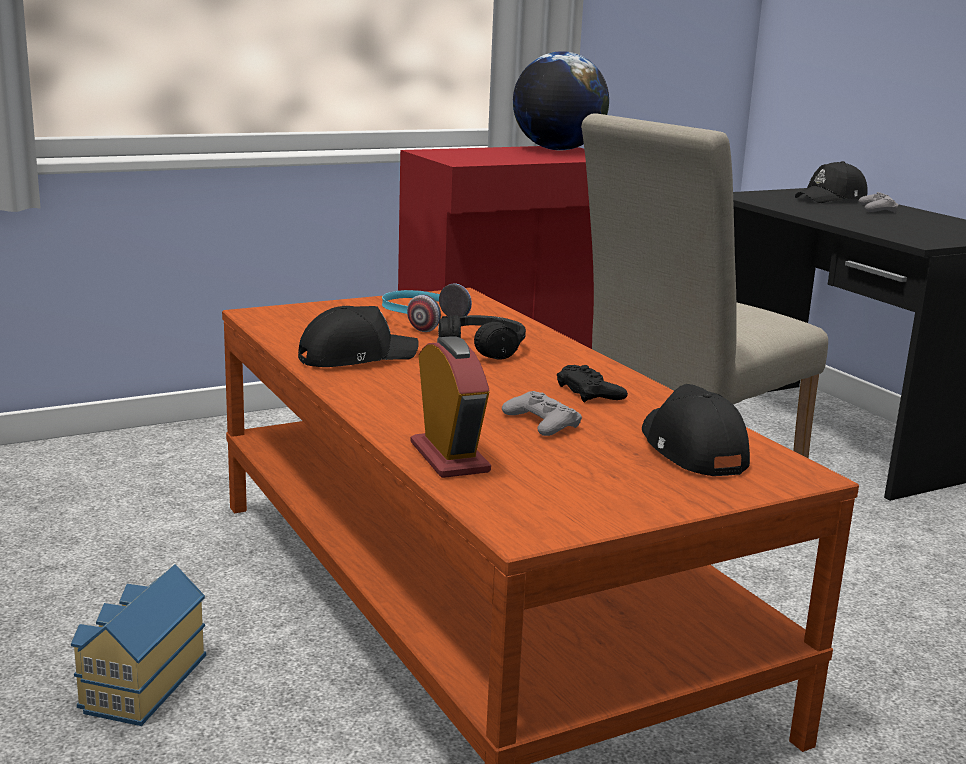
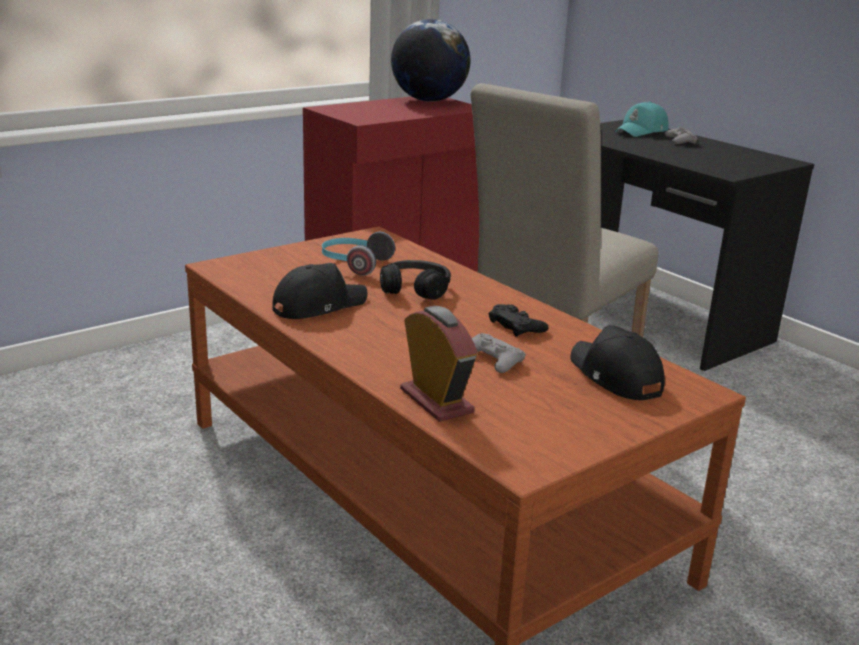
camera: 10 degrees left, 5 degrees up
toy house [71,564,206,726] -> none
black cap [795,161,868,203] -> turquoise cap [615,101,669,137]

